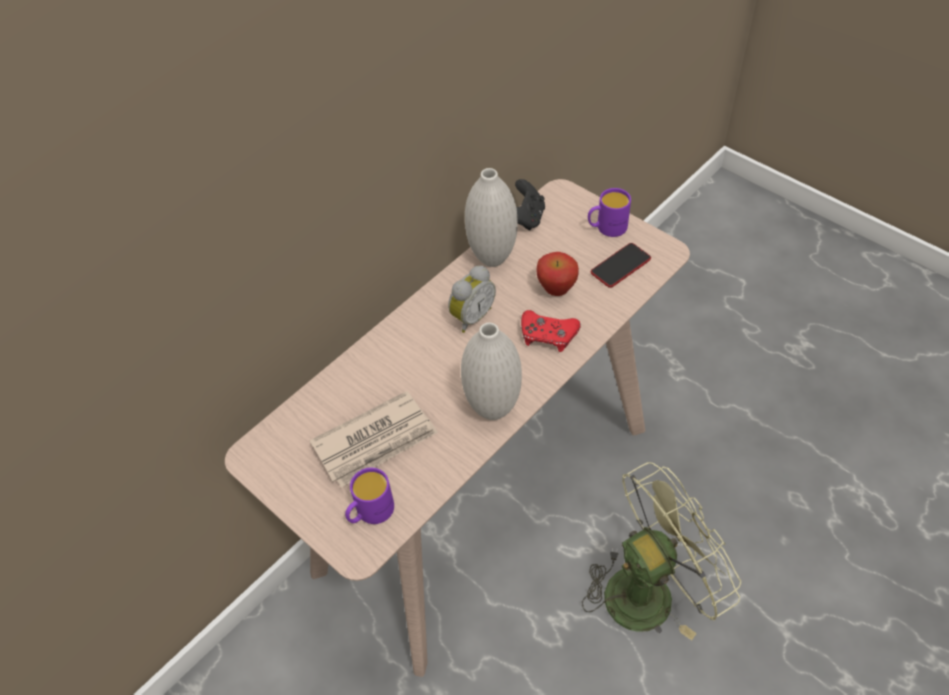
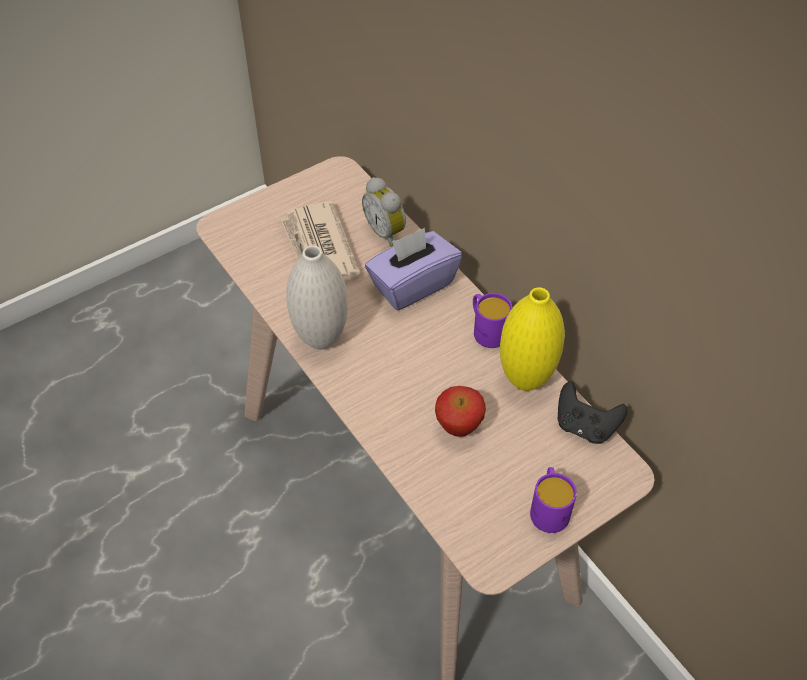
camera: 100 degrees right, 0 degrees up
purple mug [345,468,394,524] -> purple mug moved to [473,293,512,348]
alarm clock [448,266,496,333] -> alarm clock moved to [362,177,406,247]
white vase [465,168,518,267] -> yellow vase [500,287,565,391]
red game controller [521,310,581,352] -> none
green fan [582,462,741,640] -> none
phone [591,243,651,288] -> none
none -> purple tissue box [365,228,462,310]

